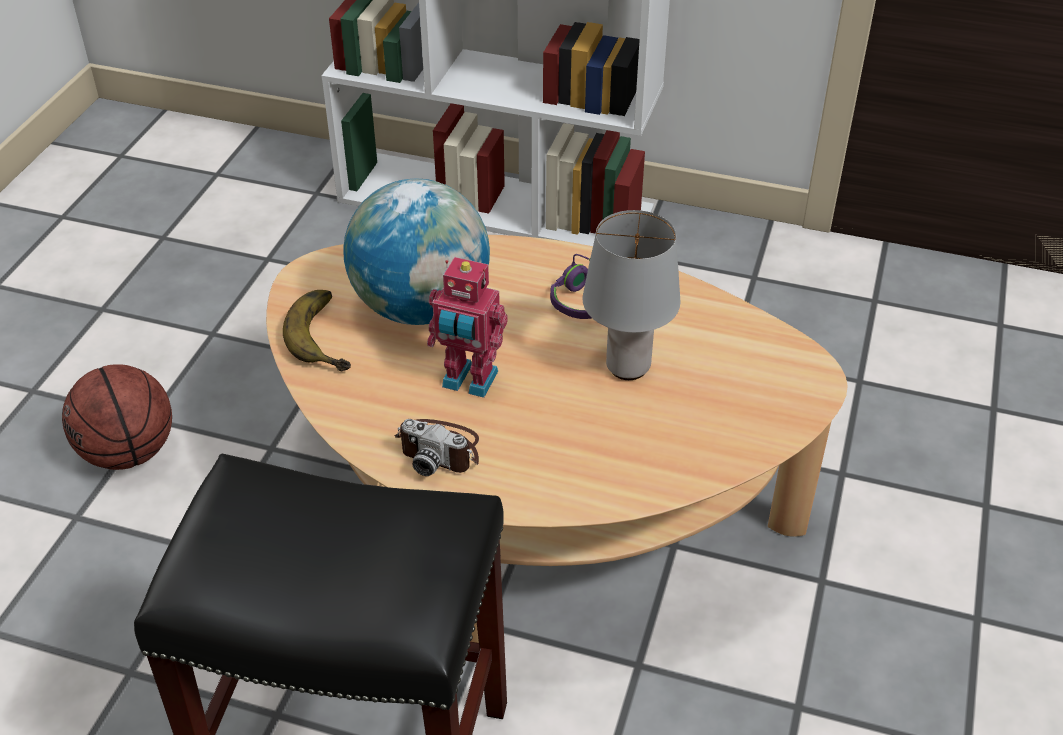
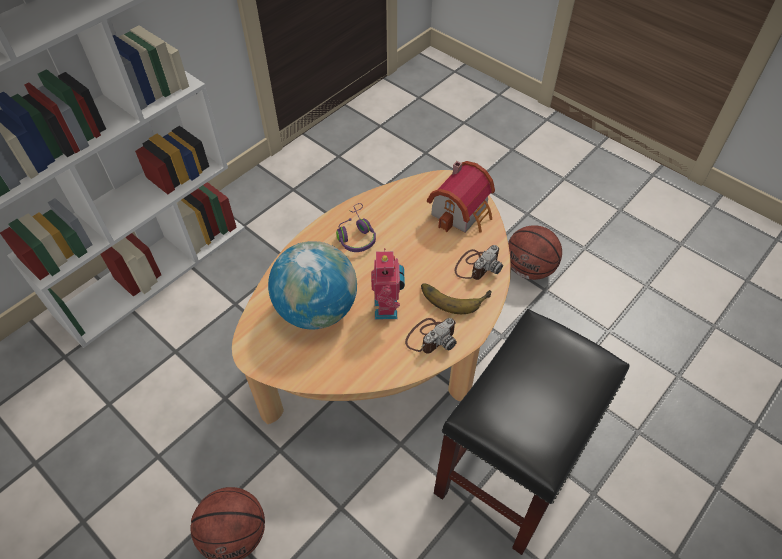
camera: 65 degrees left, 10 degrees up
banana [283,290,351,371] -> banana moved to [421,283,492,314]
toy robot [427,257,508,398] -> toy robot turned 45 degrees counterclockwise [371,248,405,320]
grey table lamp [583,210,680,380] -> none
none -> toy house [427,161,495,233]
none -> camera [455,245,503,280]
none -> basketball [508,225,562,280]

